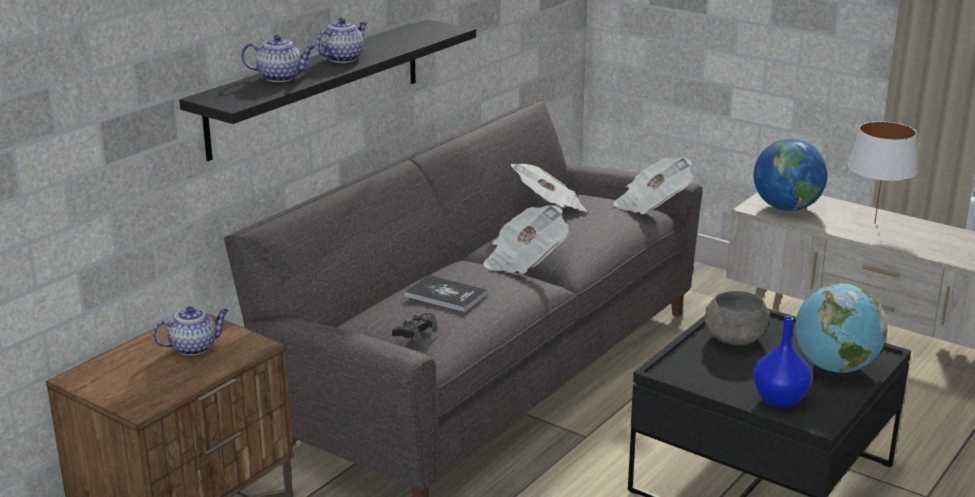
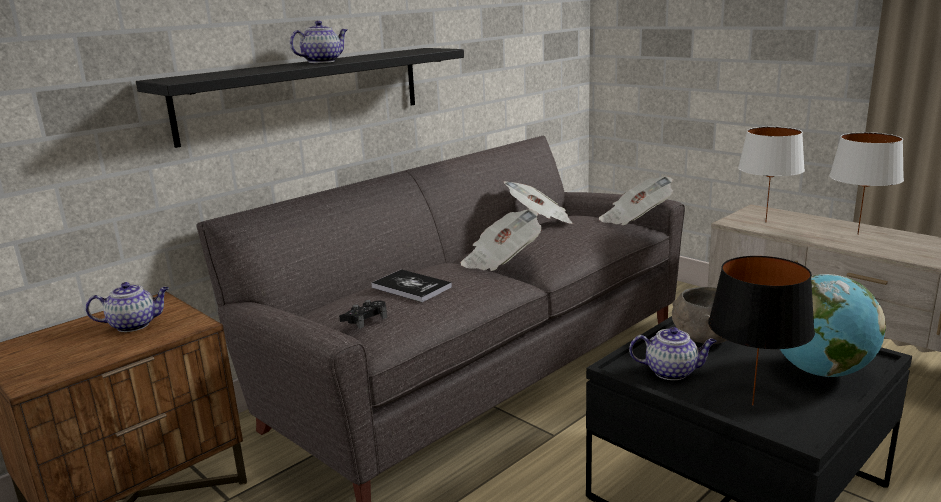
camera: 10 degrees right, 5 degrees down
teapot [241,35,315,82] -> teapot moved to [629,327,717,380]
blue vase [753,316,812,408] -> black table lamp [708,256,815,405]
globe [754,139,828,211] -> white table lamp [738,127,805,223]

